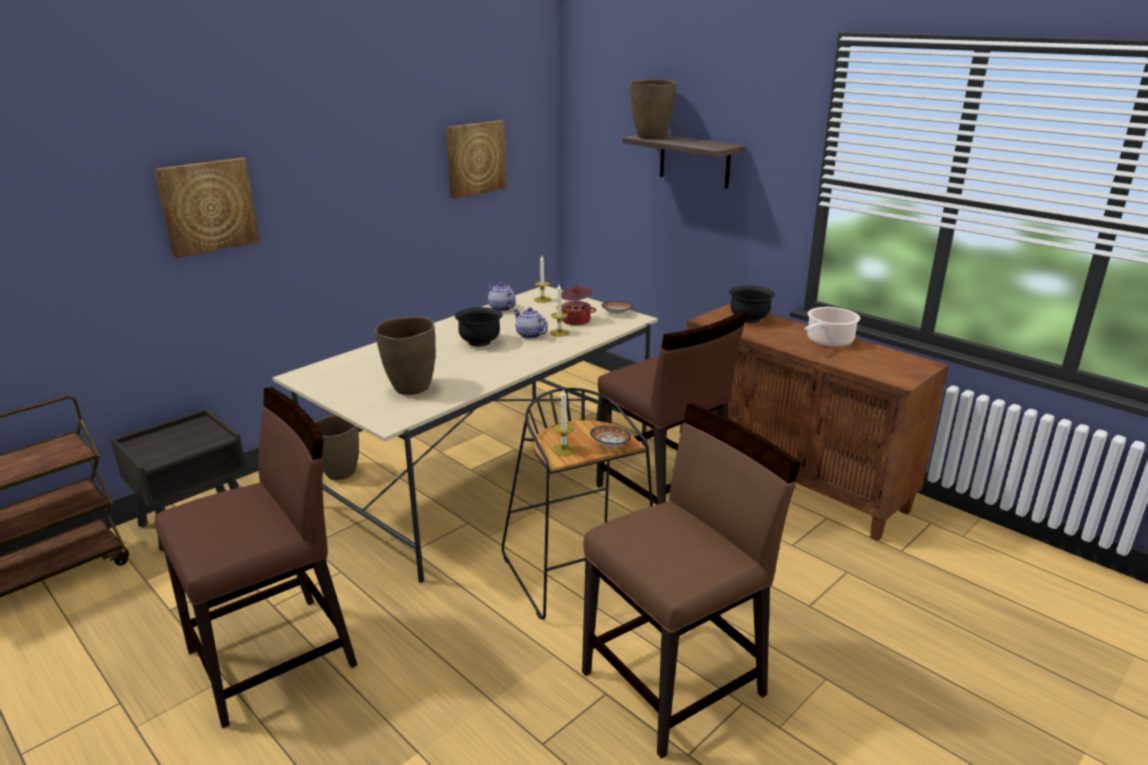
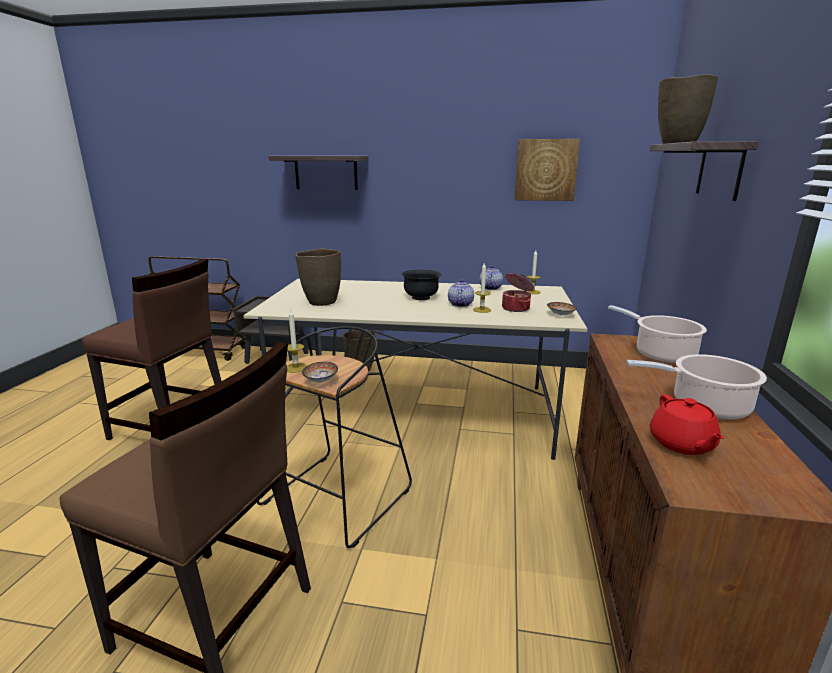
camera: 55 degrees right, 5 degrees down
picture [154,157,260,258] -> shelf [269,156,368,190]
brown chair [596,310,747,505] -> none
black bowl [729,285,775,323] -> cooking pot [608,305,707,364]
none -> red teapot [650,394,724,455]

